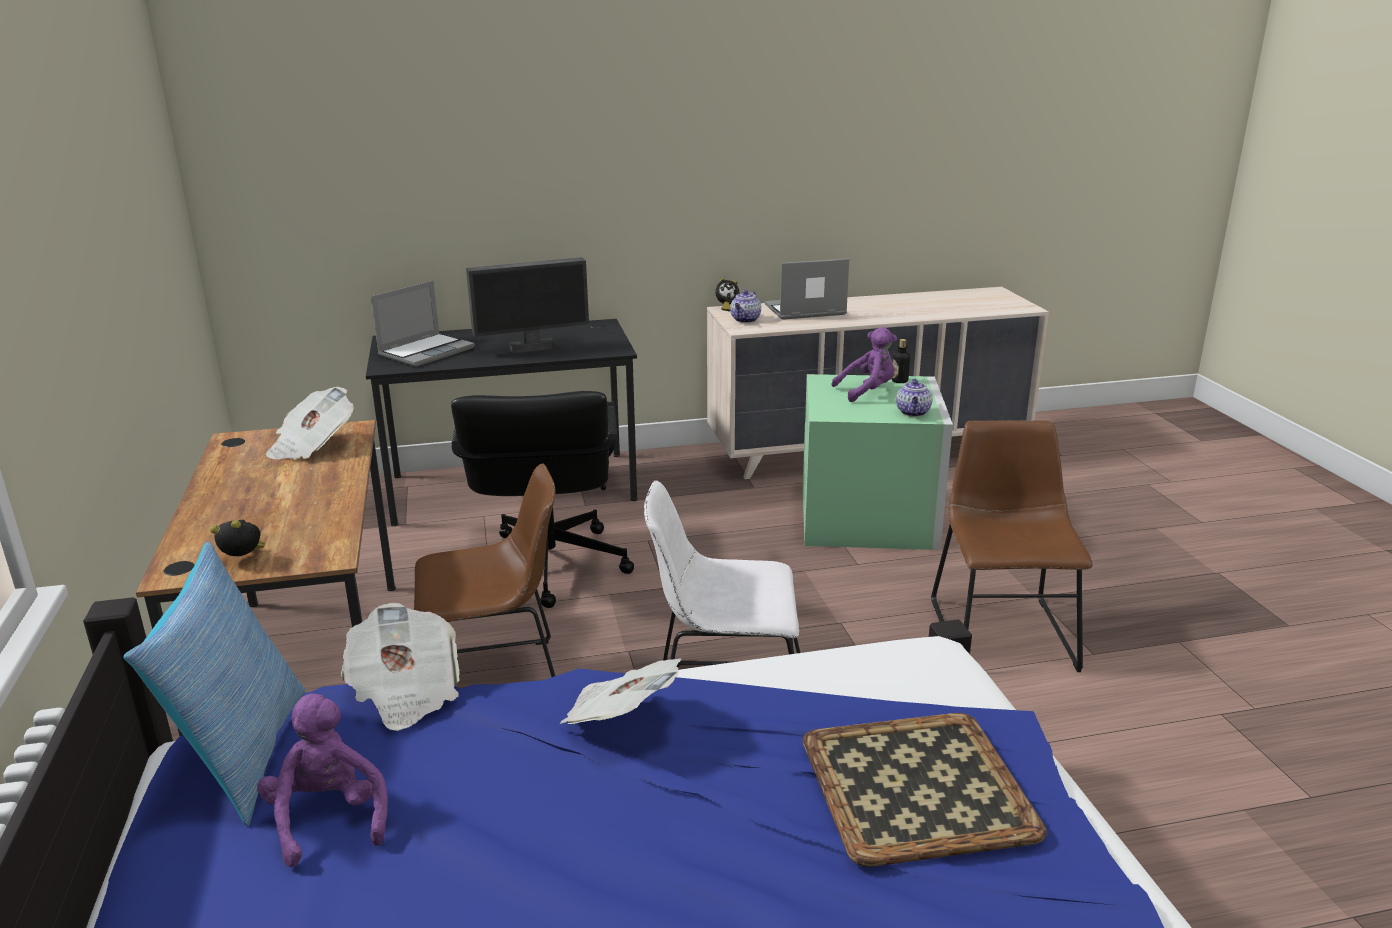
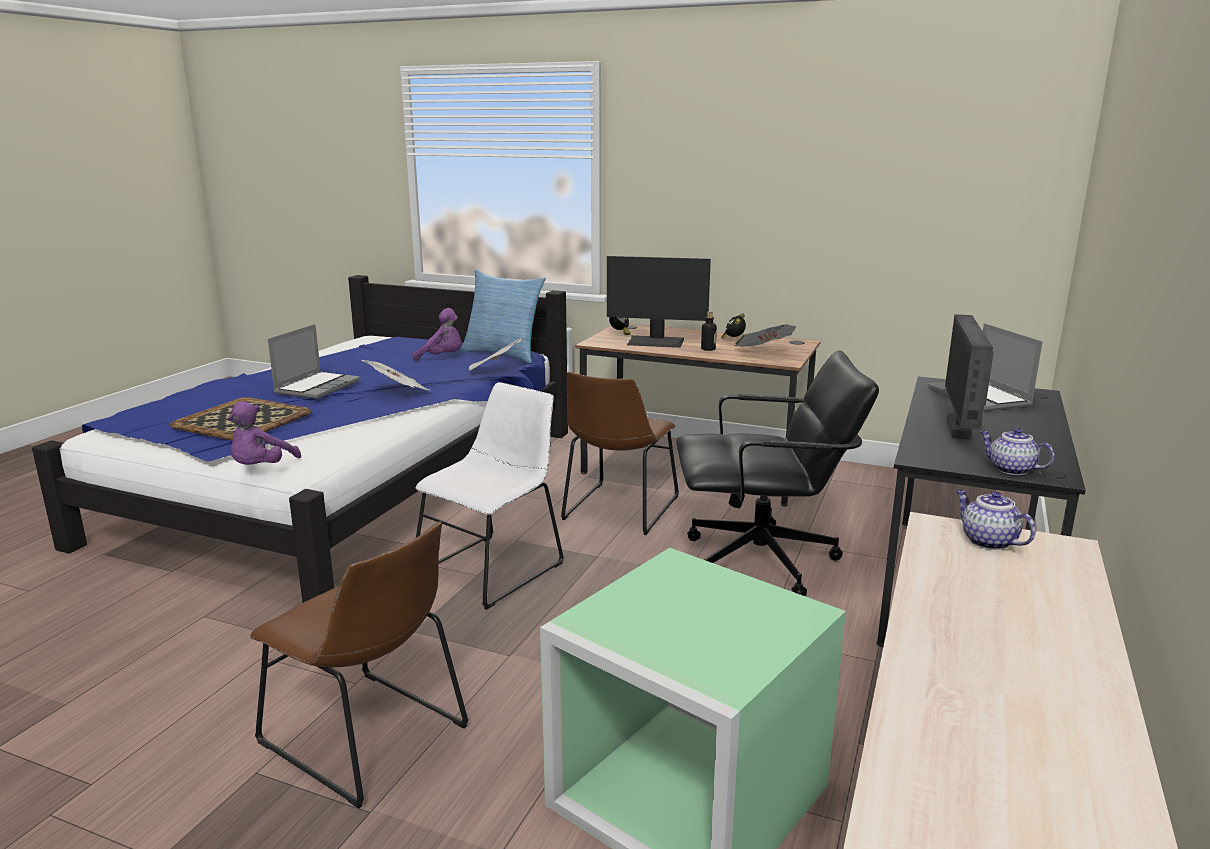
camera: 125 degrees right, 5 degrees down
black office chair [451,391,634,608] -> black office chair turned 150 degrees clockwise [676,350,879,596]
alarm clock [715,278,739,311] -> alarm clock moved to [721,313,746,339]
laptop [765,258,849,320] -> laptop moved to [268,324,361,399]
purple plush toy [832,327,897,402] -> purple plush toy moved to [228,402,301,465]
bottle [892,339,910,383] -> bottle moved to [701,311,717,351]
teapot [896,379,932,417] -> teapot moved to [980,428,1055,475]
none -> monitor [607,256,711,348]

